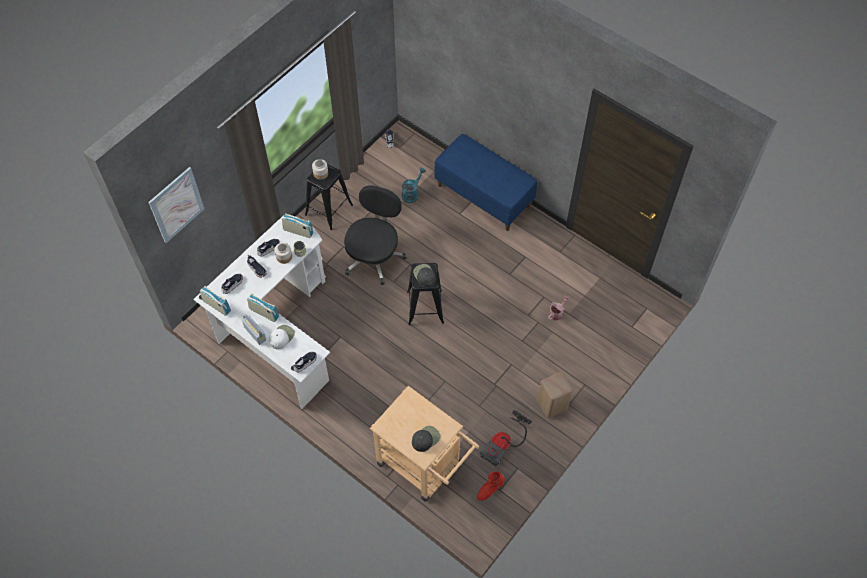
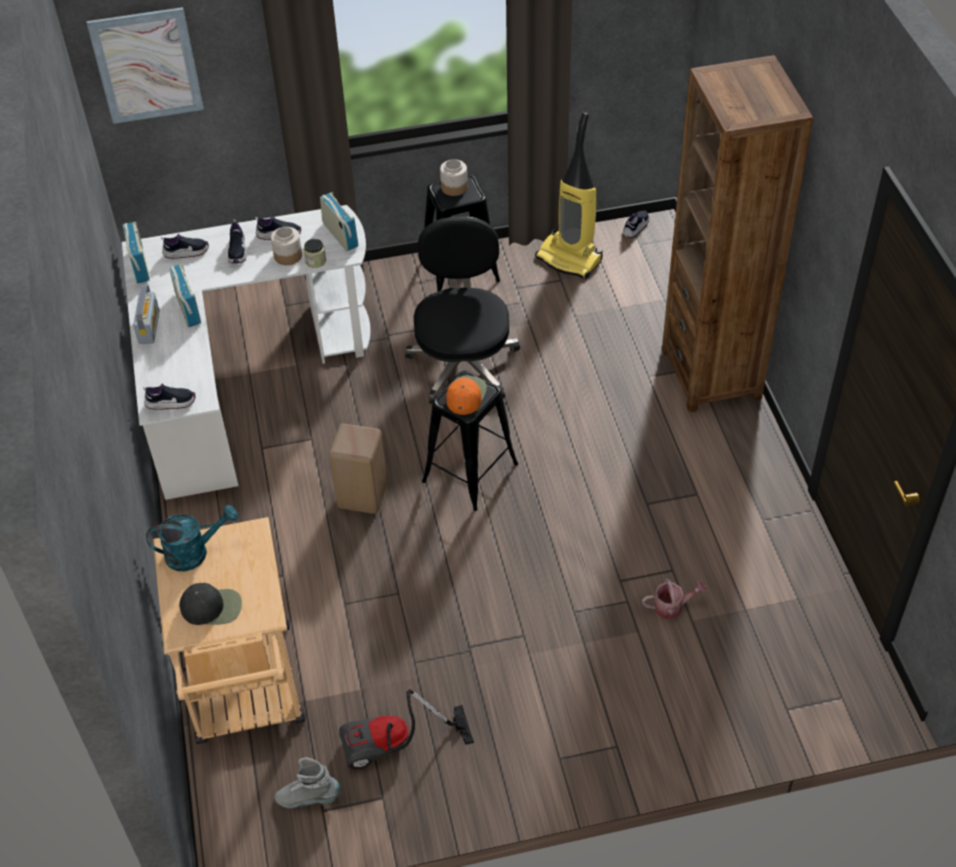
camera: 40 degrees right, 10 degrees down
white cap [269,325,295,349] -> none
black office chair [344,185,407,285] -> black office chair turned 60 degrees counterclockwise [405,217,520,404]
turquoise watering can [402,168,426,203] -> turquoise watering can moved to [146,505,238,571]
black cap [413,264,436,287] -> orange cap [446,376,487,415]
blue bench [434,134,537,231] -> brown bookcase [662,55,813,413]
red boot [477,471,505,501] -> grey boot [274,758,340,808]
beige stool [537,372,573,418] -> beige stool moved to [329,424,387,514]
none -> vacuum cleaner [535,112,603,279]

